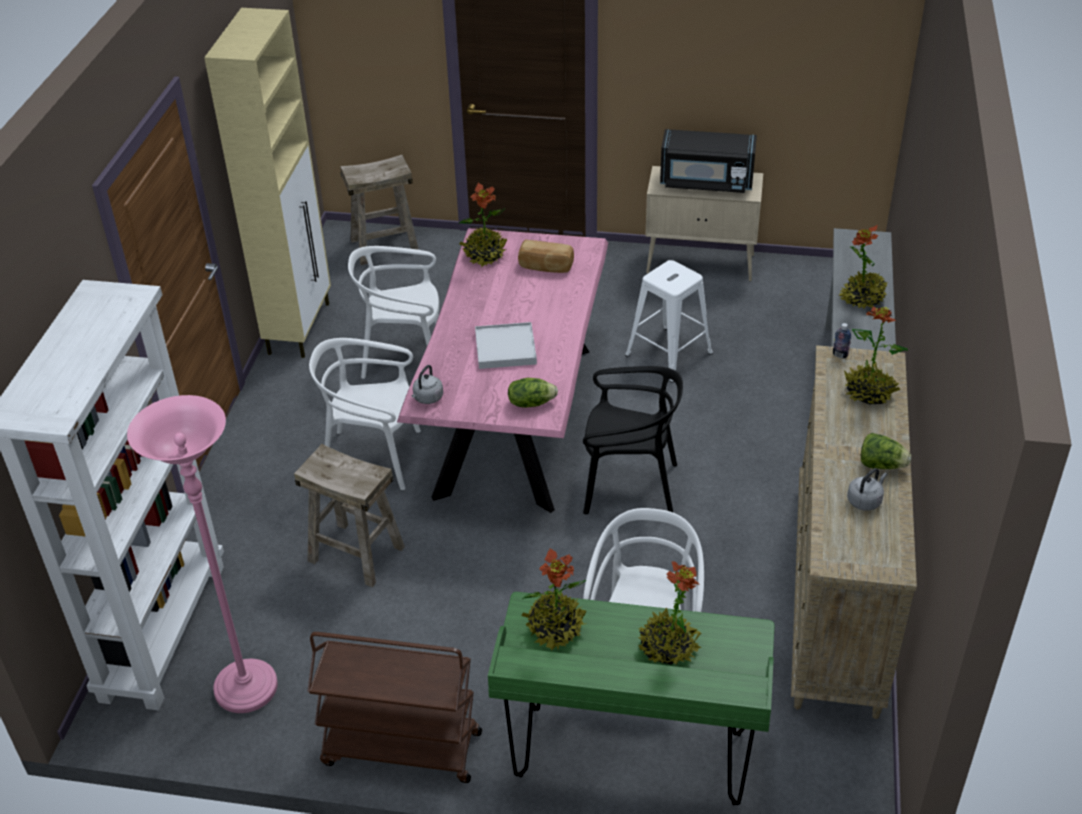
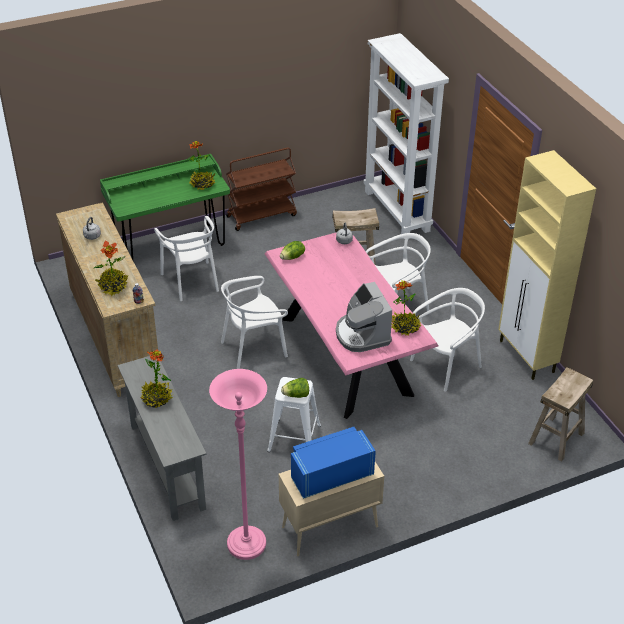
camera: 145 degrees right, 0 degrees up
pink floor lamp [127,395,278,713] -> pink floor lamp moved to [209,369,267,560]
white tray [475,322,537,369] -> none
bread [518,240,574,273] -> coffee machine [336,282,392,352]
black chair [583,366,683,514] -> white chair [221,276,288,369]
potted plant [638,561,701,665] -> none
black microwave [660,129,757,193] -> blue microwave [291,427,376,499]
lettuce [861,433,911,469] -> lettuce moved to [281,378,309,398]

